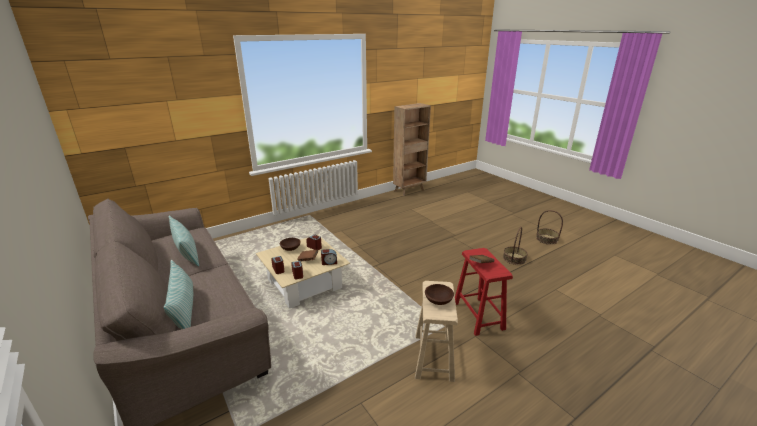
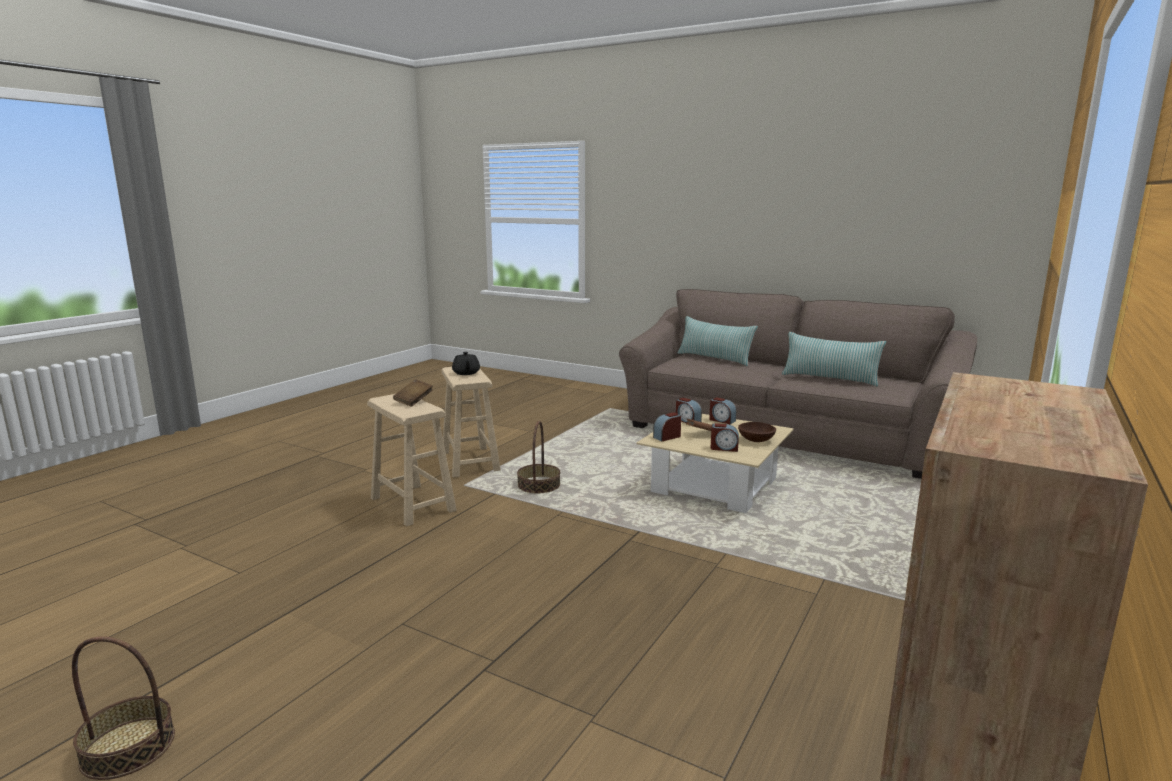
camera: 155 degrees right, 10 degrees down
brown bowl [425,284,454,305] -> black teapot [452,352,480,375]
red stool [455,248,513,336] -> beige stool [367,394,457,527]
basket [503,227,528,265] -> basket moved to [517,421,560,493]

